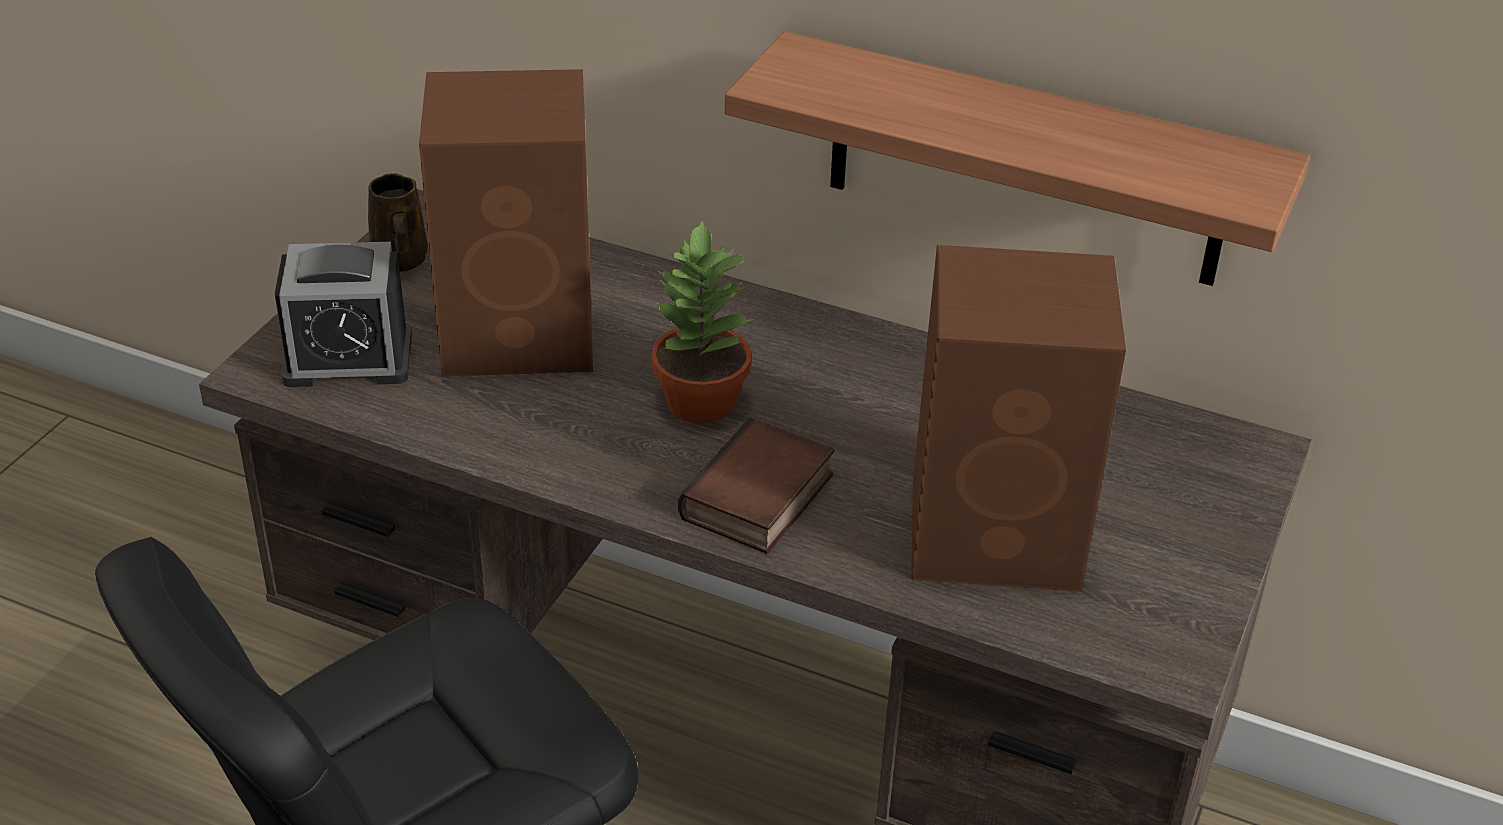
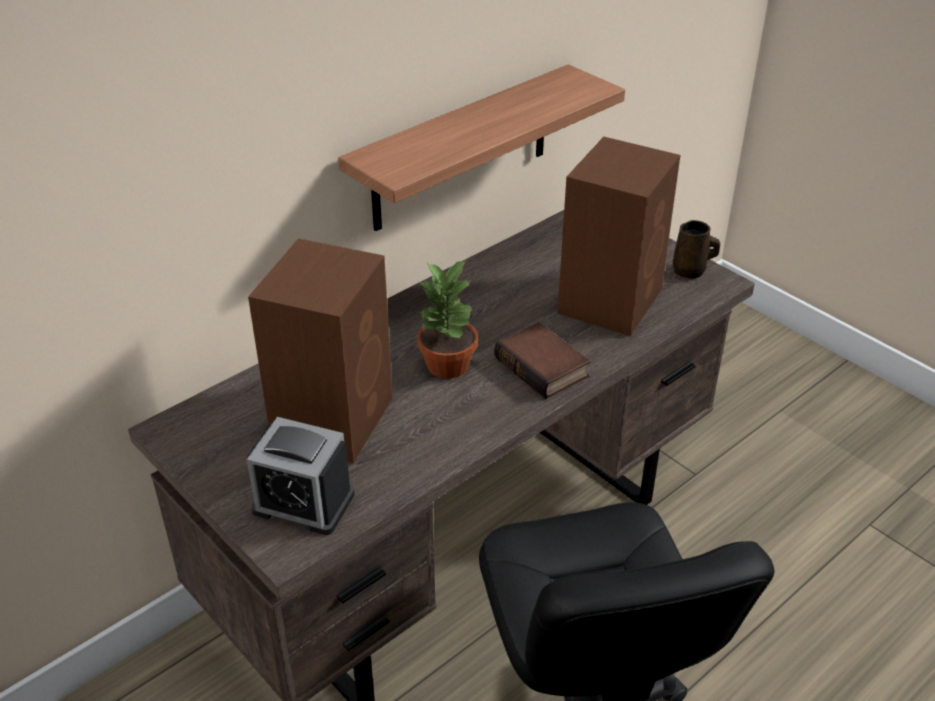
camera: 65 degrees left, 0 degrees up
alarm clock [275,242,412,387] -> alarm clock turned 90 degrees clockwise [247,417,355,535]
brown mug [368,173,428,272] -> brown mug moved to [673,220,720,279]

